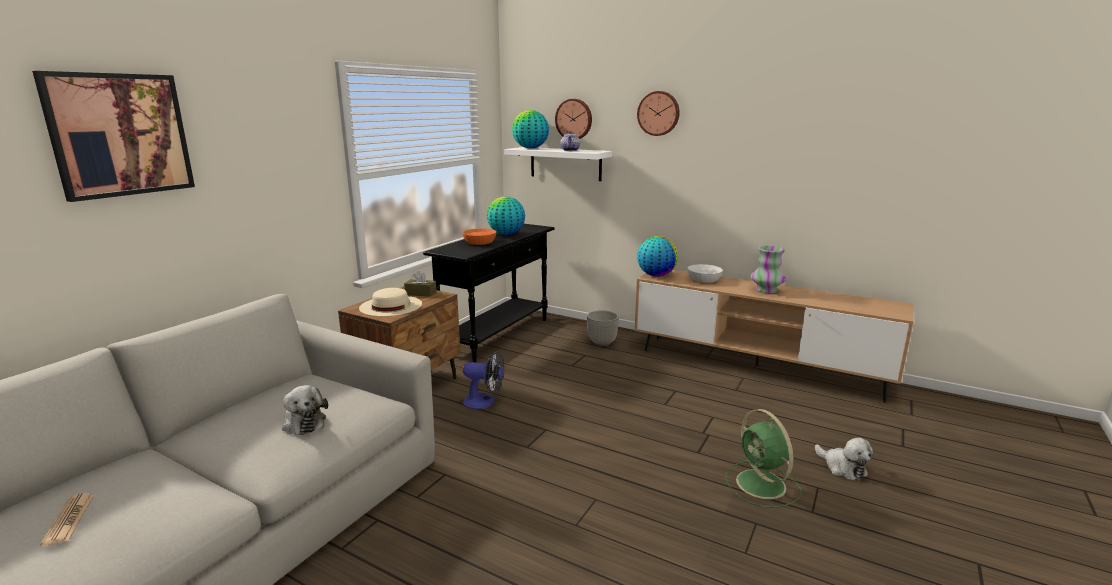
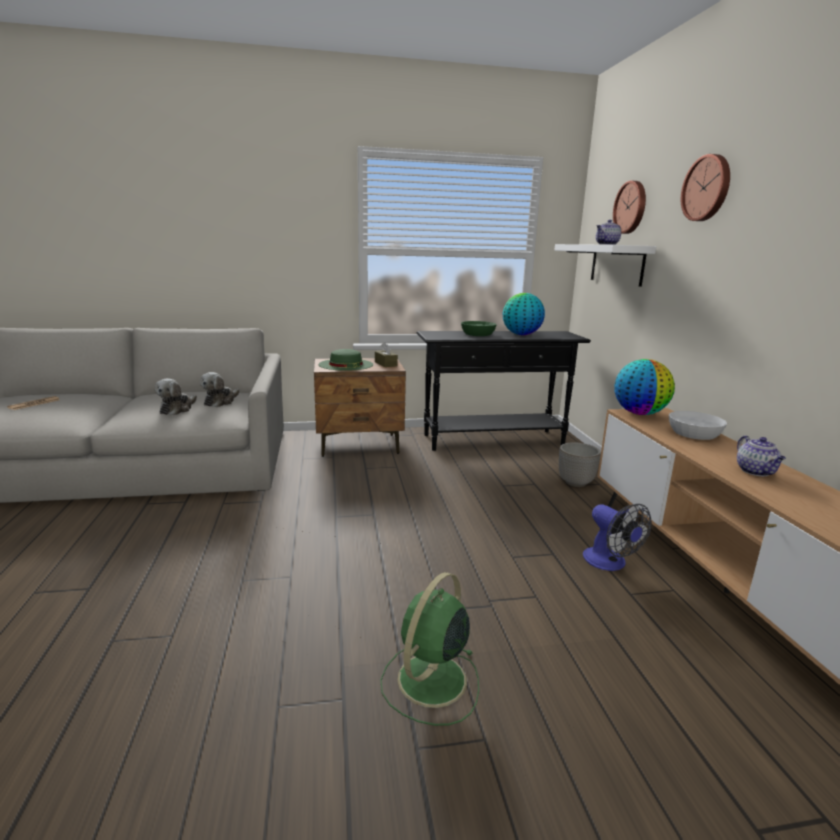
camera: 50 degrees right, 0 degrees up
picture [32,71,195,202] -> none
beige hat [359,288,422,316] -> green hat [318,349,373,371]
orange bowl [462,228,497,245] -> green bowl [461,321,497,336]
fan [463,351,504,409] -> fan moved to [583,504,652,571]
globe [512,110,549,148] -> none
vase [751,246,786,293] -> teapot [737,436,786,476]
plush toy [815,438,873,481] -> plush toy moved to [200,372,240,407]

